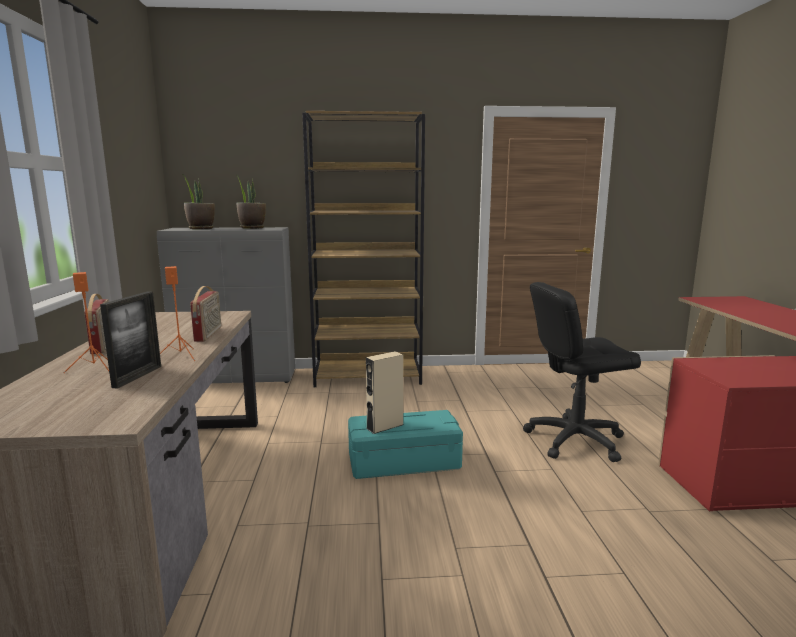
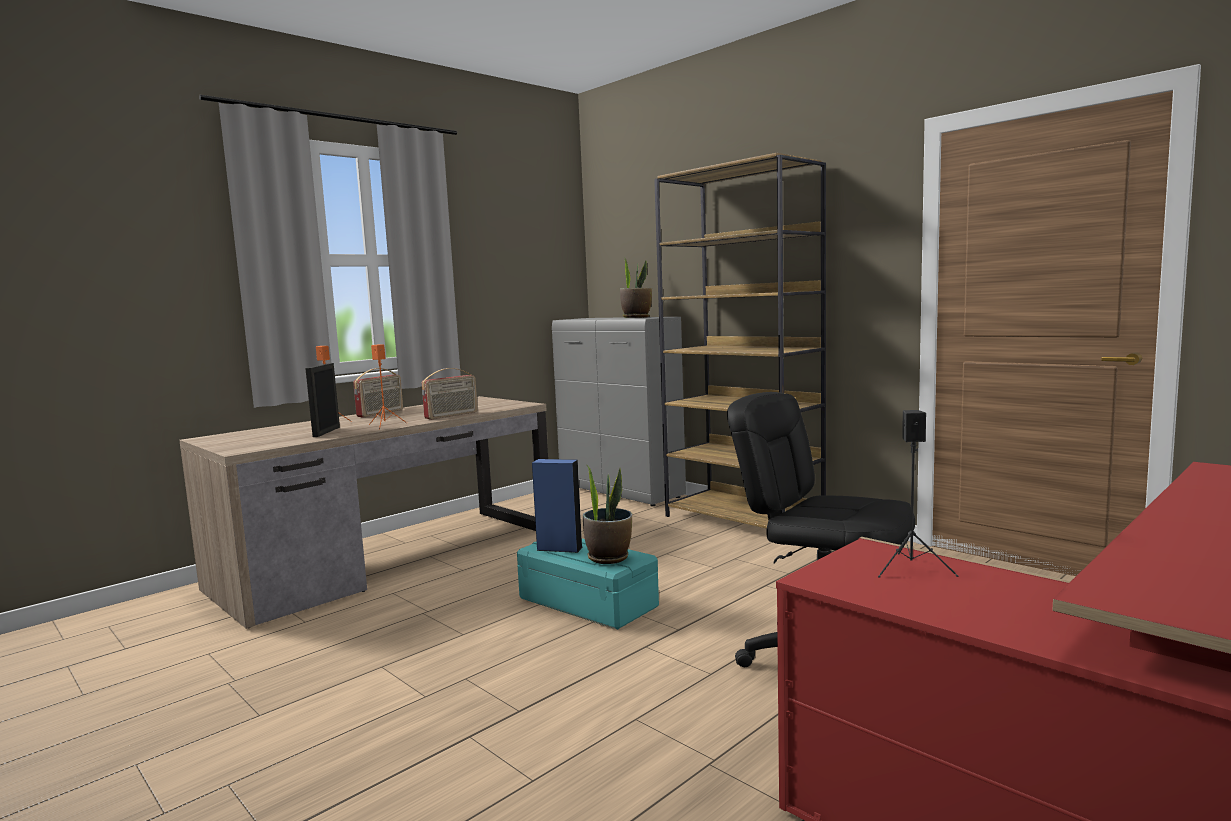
camera: 50 degrees right, 5 degrees down
picture frame [100,291,161,389] -> picture frame turned 120 degrees clockwise [305,363,340,437]
potted plant [184,176,215,229] -> potted plant moved to [583,464,632,564]
beige speaker [366,351,403,434] -> blue speaker [532,459,583,553]
none -> black speaker [878,410,958,578]

